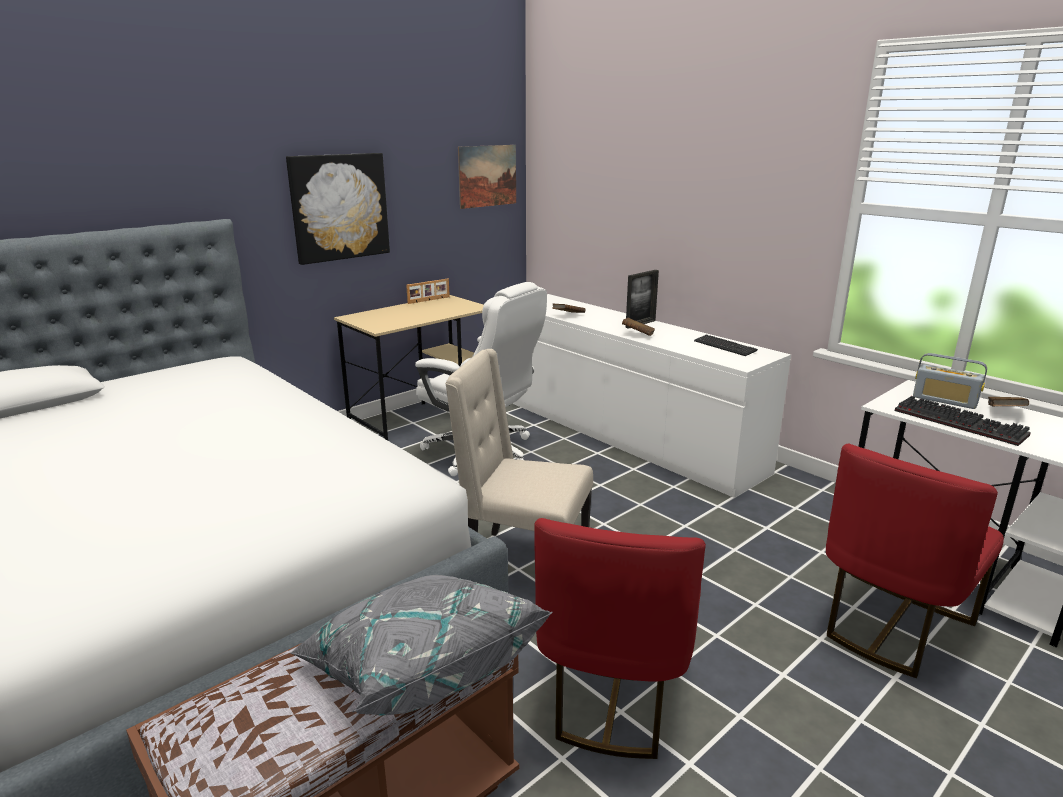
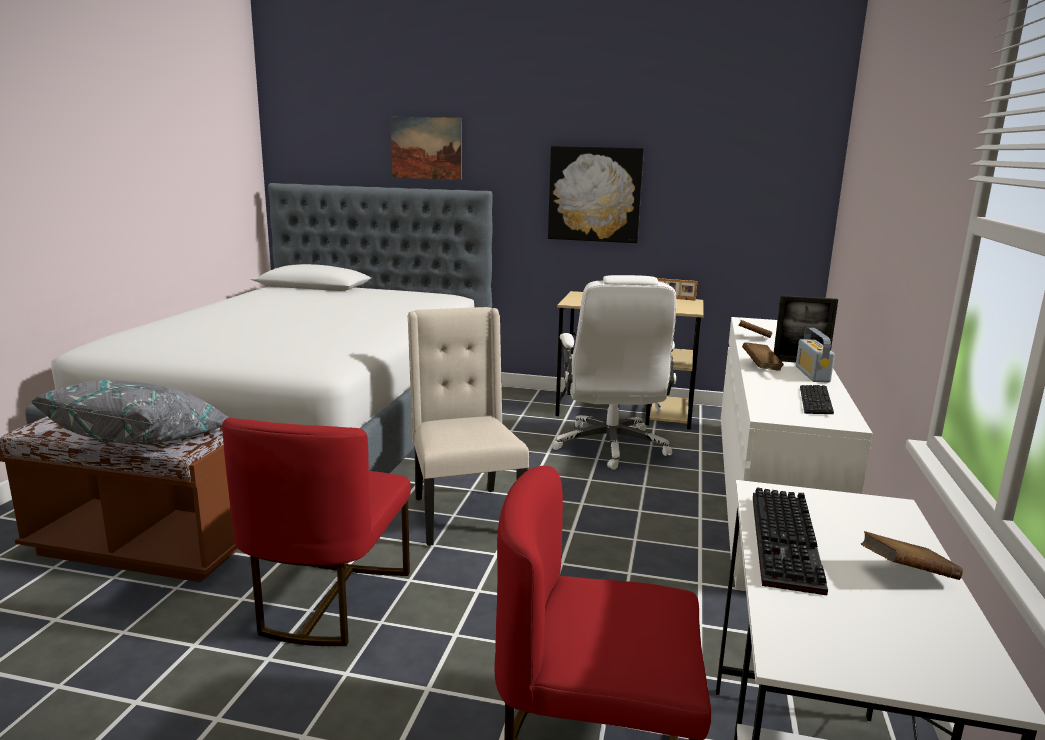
camera: 55 degrees right, 5 degrees down
picture [458,145,516,209] -> picture moved to [391,117,462,180]
red chair [534,518,706,759] -> red chair turned 60 degrees counterclockwise [222,418,411,646]
radio [913,353,987,409] -> radio moved to [796,327,835,382]

